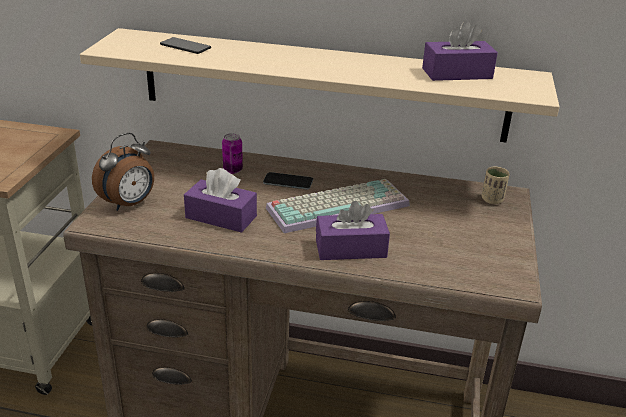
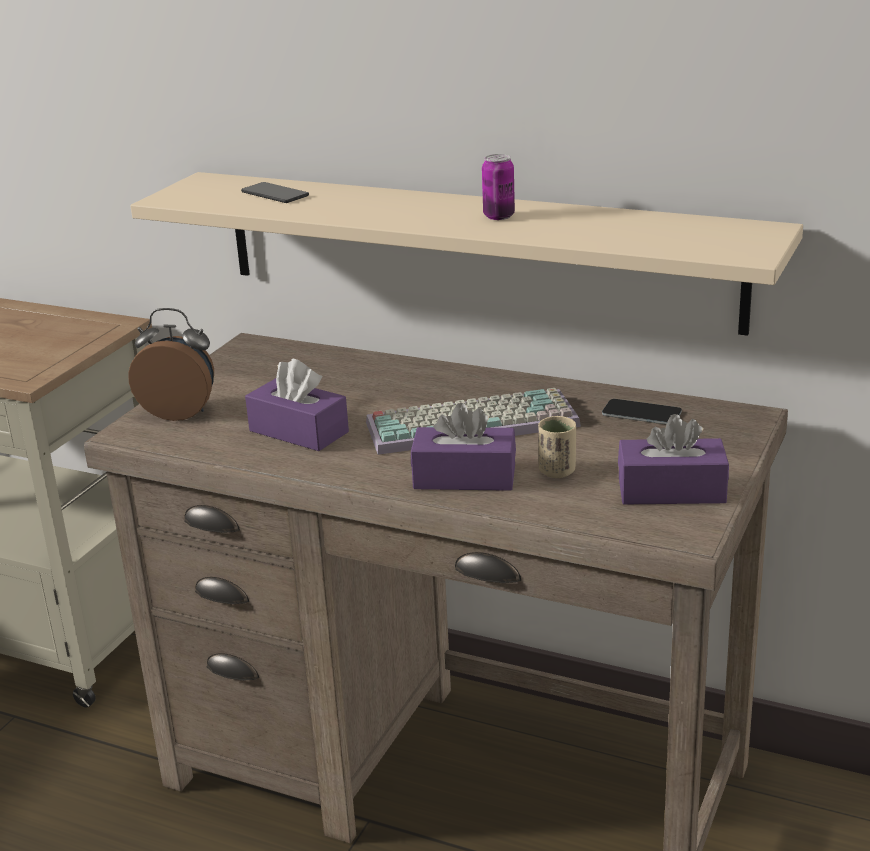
camera: 15 degrees right, 5 degrees down
alarm clock [92,133,154,211] -> alarm clock turned 135 degrees counterclockwise [128,308,214,421]
can [222,133,243,174] -> can moved to [482,154,515,220]
phone [263,172,313,190] -> phone moved to [602,399,682,425]
purple tissue box [422,21,498,81] -> purple tissue box moved to [618,414,729,504]
beige cup [482,166,510,204] -> beige cup moved to [538,416,576,478]

